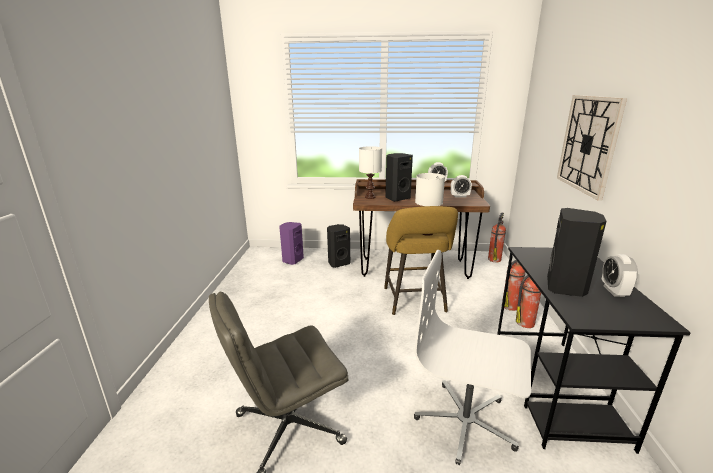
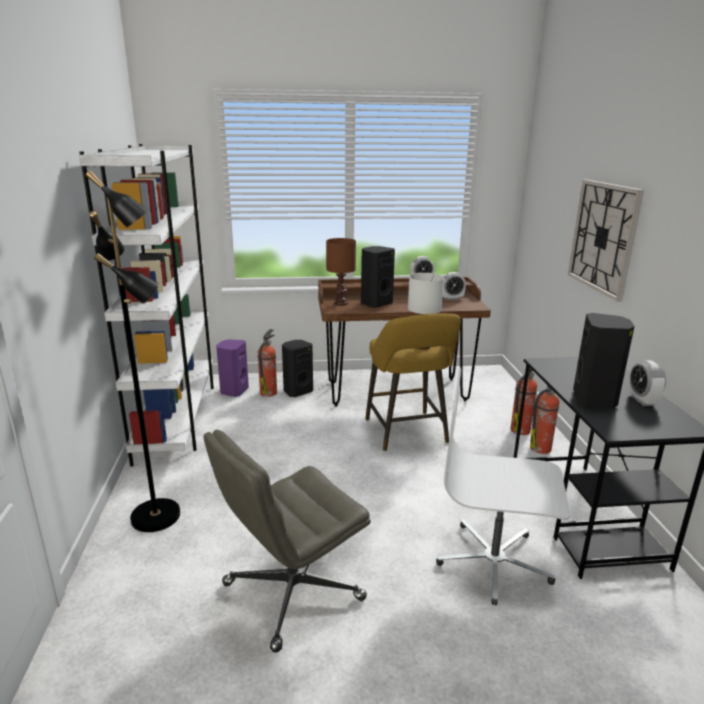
camera: 10 degrees left, 0 degrees up
white table lamp [359,146,382,199] -> brown table lamp [326,238,356,306]
fire extinguisher [488,212,506,262] -> fire extinguisher moved to [257,329,277,397]
none -> white bookcase [79,144,214,466]
none -> black floor lamp [85,171,180,532]

